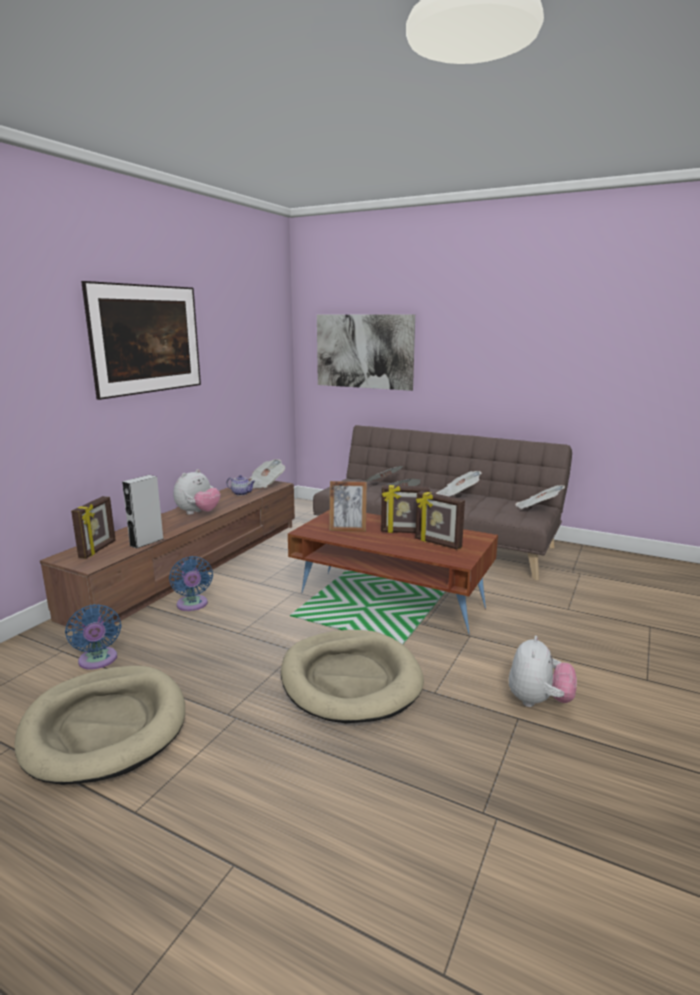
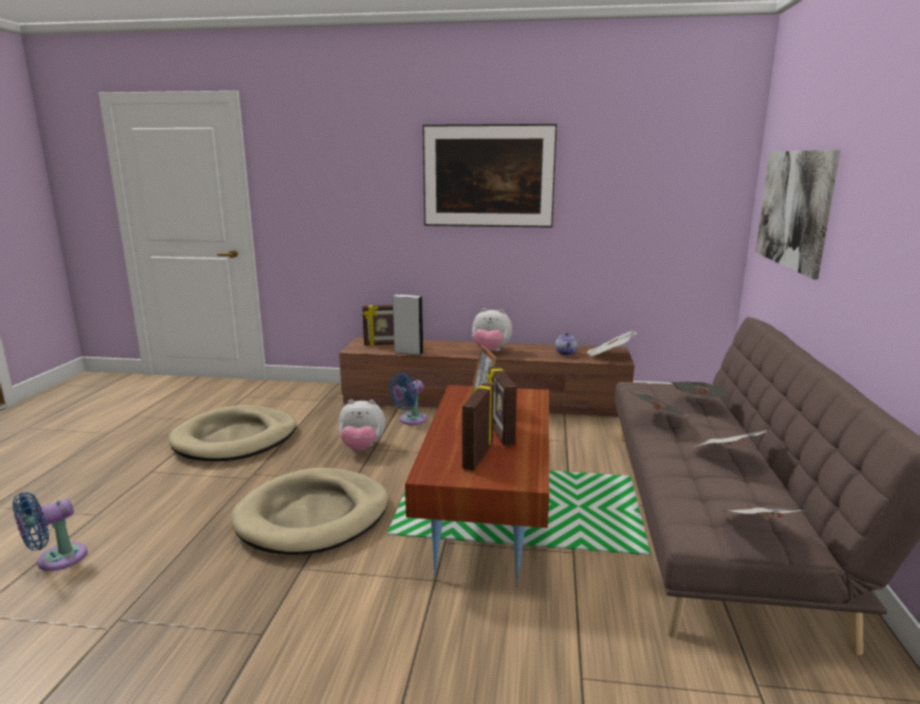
camera: 70 degrees right, 0 degrees up
blue fan [65,604,121,669] -> blue fan moved to [13,492,87,571]
plush toy [509,636,577,707] -> plush toy moved to [339,399,385,451]

